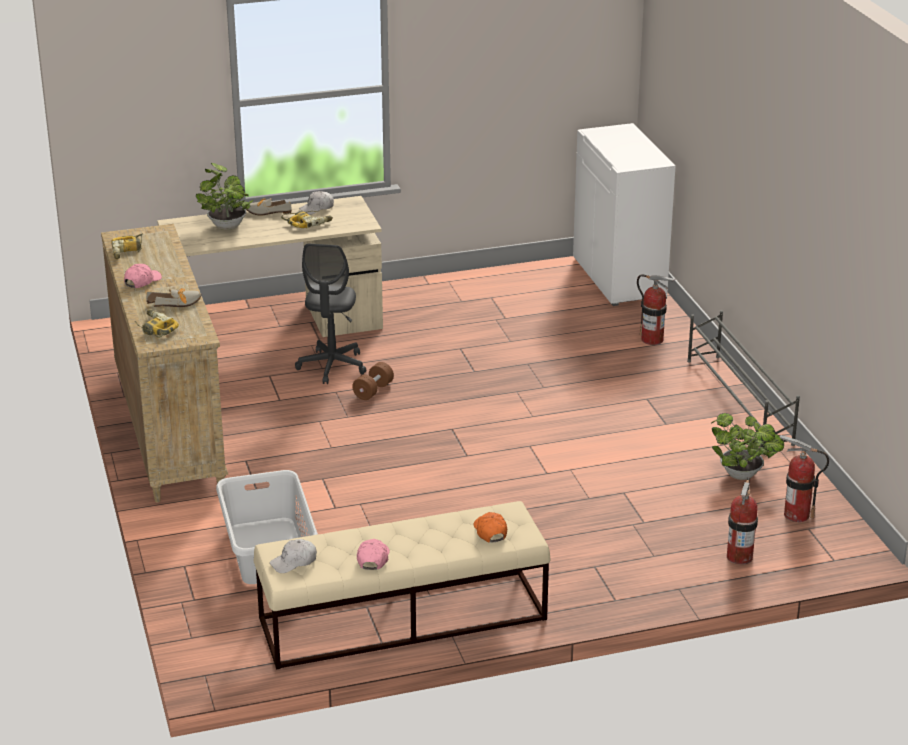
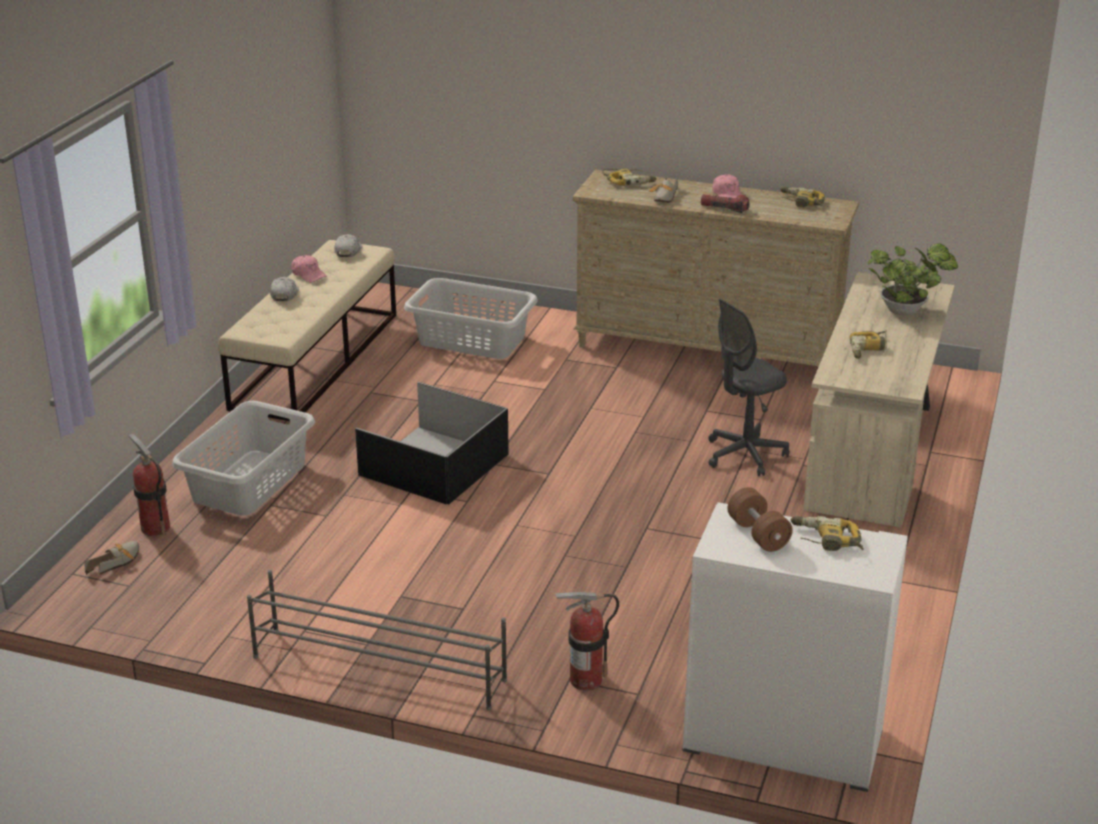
camera: 125 degrees right, 0 degrees up
shoe [246,198,292,215] -> shoe moved to [85,541,139,575]
grey office chair [295,244,366,384] -> grey office chair turned 75 degrees counterclockwise [709,299,789,476]
white cap [299,191,334,215] -> white cap moved to [270,277,299,301]
brown dumbbell [352,362,394,400] -> brown dumbbell moved to [727,487,793,552]
orange cap [474,512,507,543] -> none
potted plant [711,413,784,480] -> none
fire extinguisher [780,435,829,522] -> none
none -> grey laundry basket [172,401,315,516]
none -> black storage box [355,382,509,504]
none -> flashlight [701,194,750,213]
none -> power drill [790,516,864,551]

